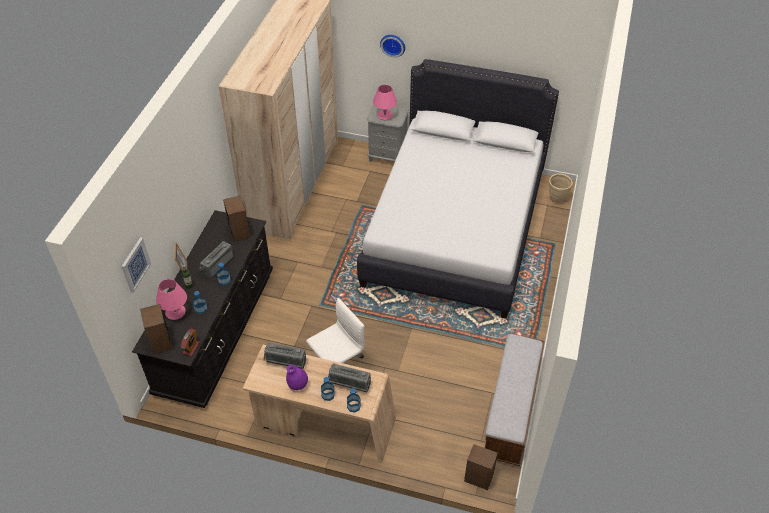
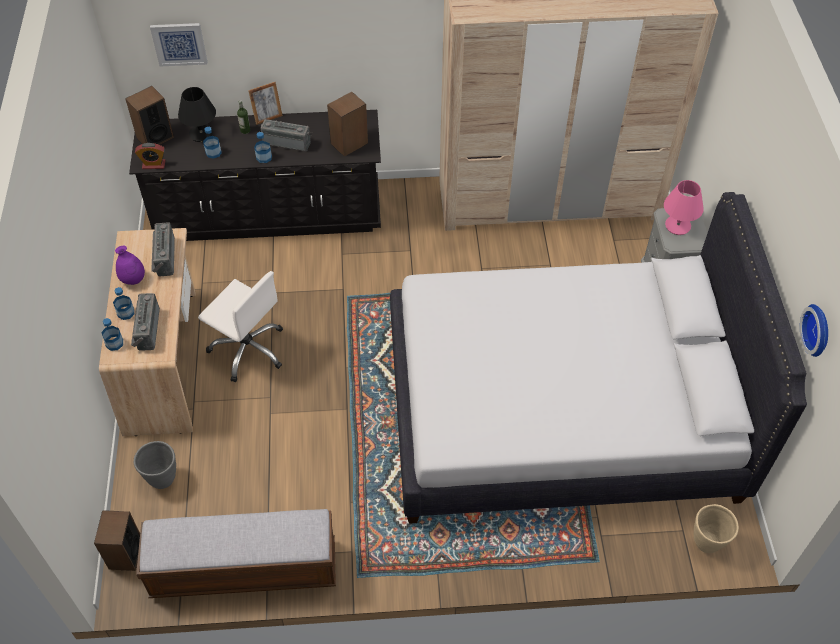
camera: 70 degrees right, 5 degrees up
pink table lamp [156,279,187,320] -> black table lamp [178,87,216,142]
wall clock [380,35,405,58] -> wall clock moved to [800,304,828,357]
none -> grey planter [134,441,176,489]

